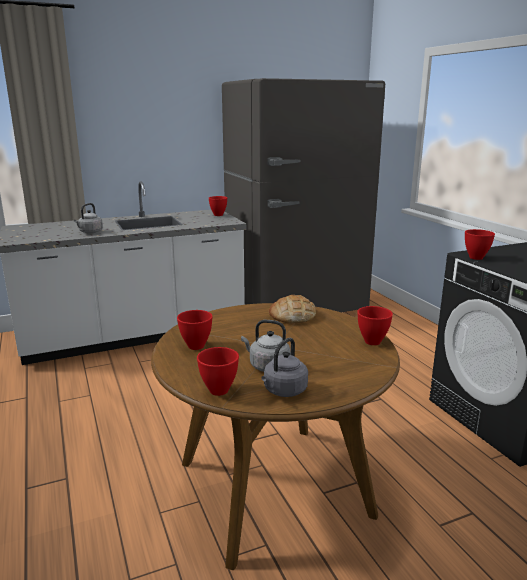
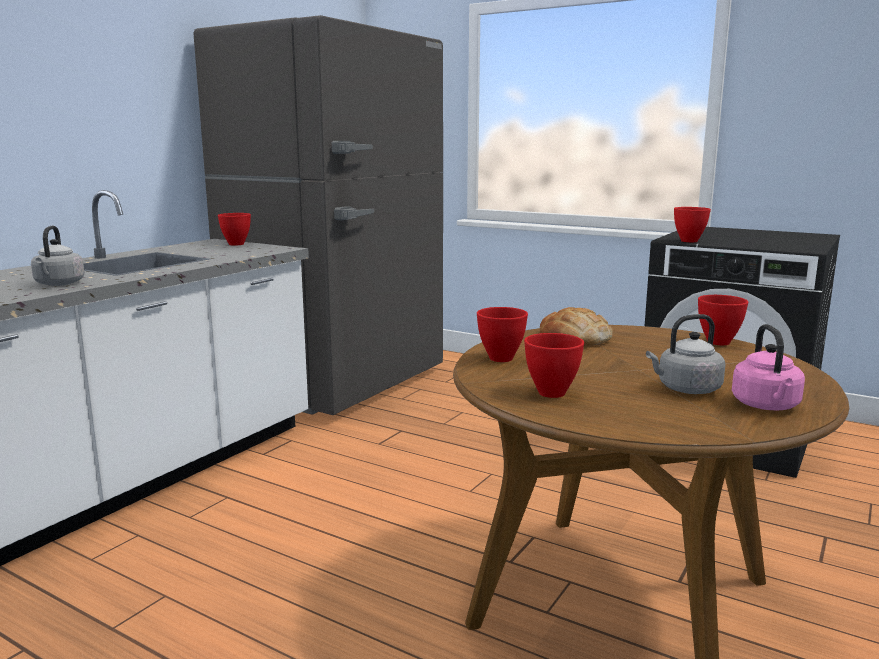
camera: 35 degrees left, 5 degrees down
red bowl [197,347,239,396] -> red bowl moved to [477,307,528,362]
grey kettle [261,338,308,397] -> pink kettle [732,324,805,410]

